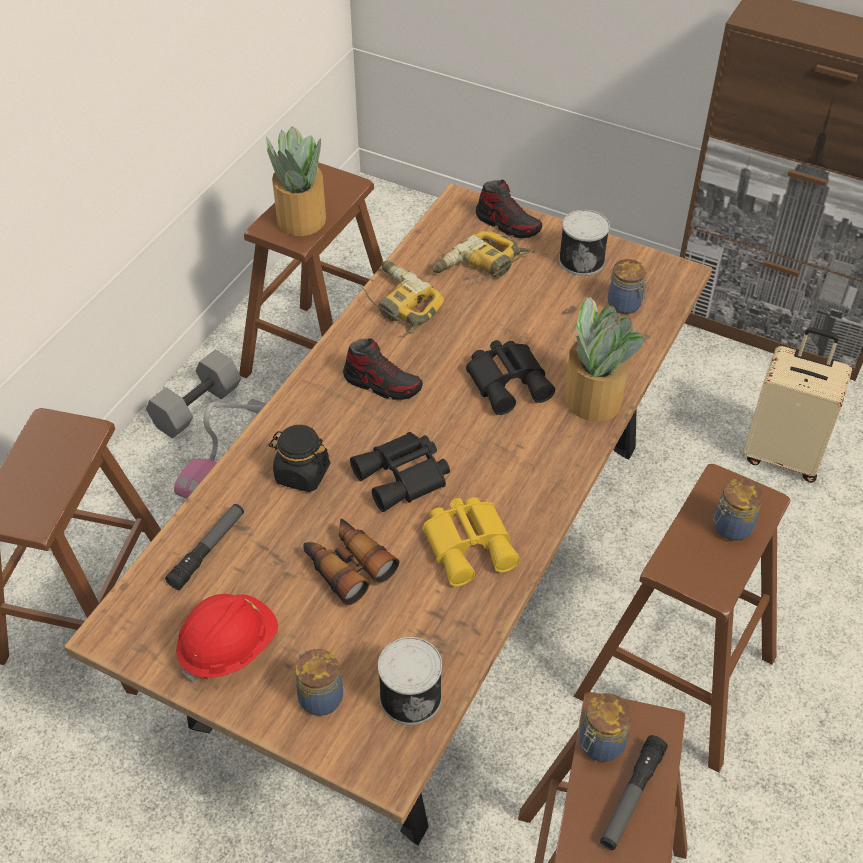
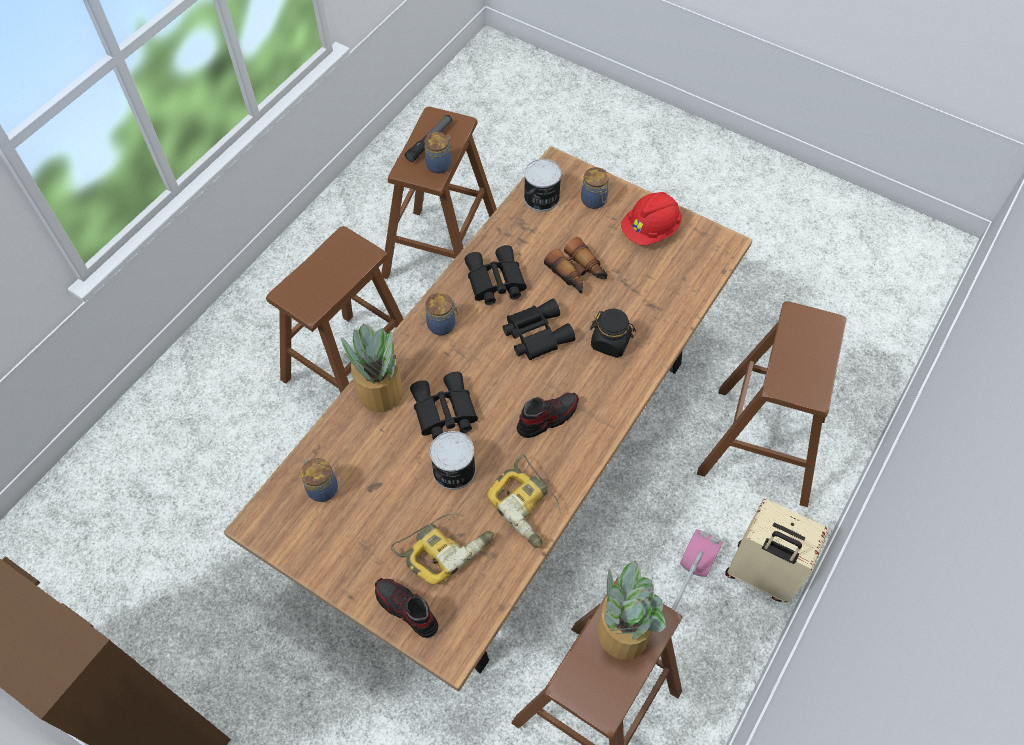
camera: 175 degrees left, 10 degrees up
grey dumbbell [146,350,241,438] -> none
flashlight [165,504,244,590] -> none
shoe [343,338,423,400] -> shoe turned 120 degrees clockwise [517,392,579,438]
yellow binoculars [422,497,520,587] -> black binoculars [464,245,527,305]
can [559,210,610,276] -> can moved to [430,431,476,490]
jar [713,478,763,541] -> jar moved to [425,293,458,335]
beige suitcase [743,327,852,483] -> beige suitcase moved to [725,499,829,603]

